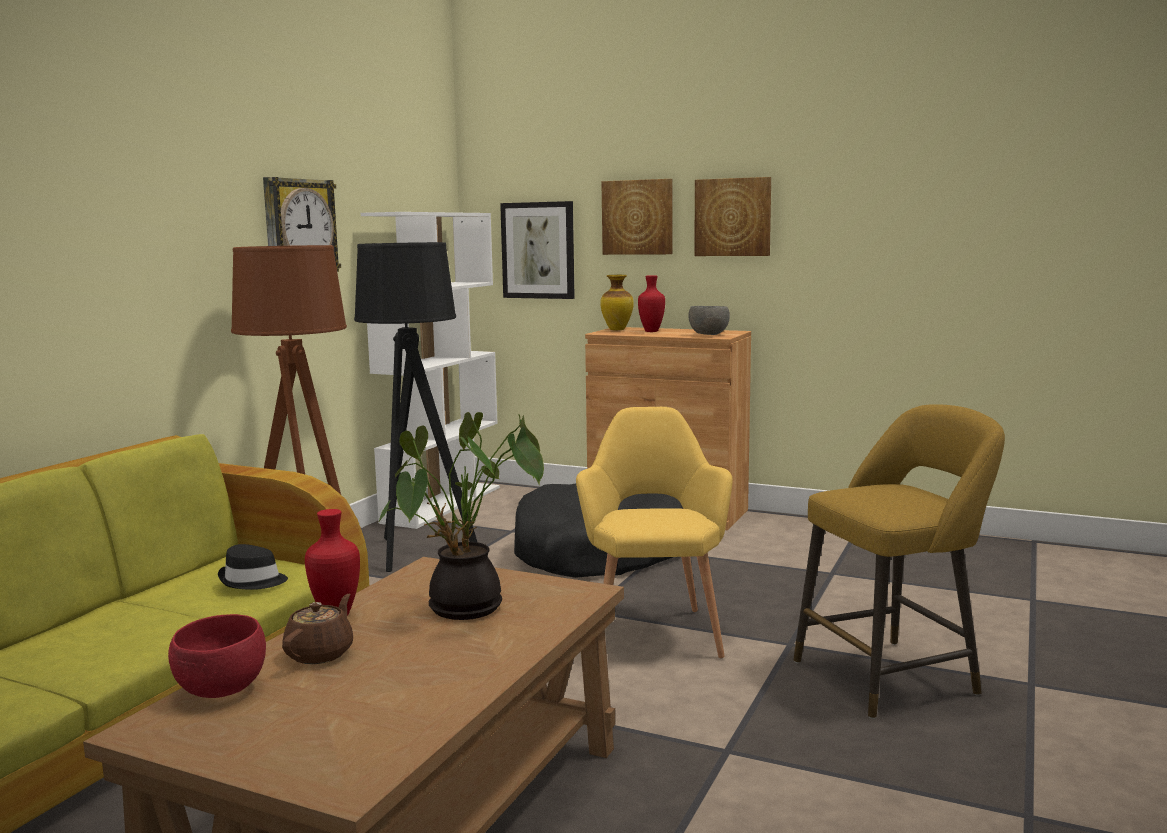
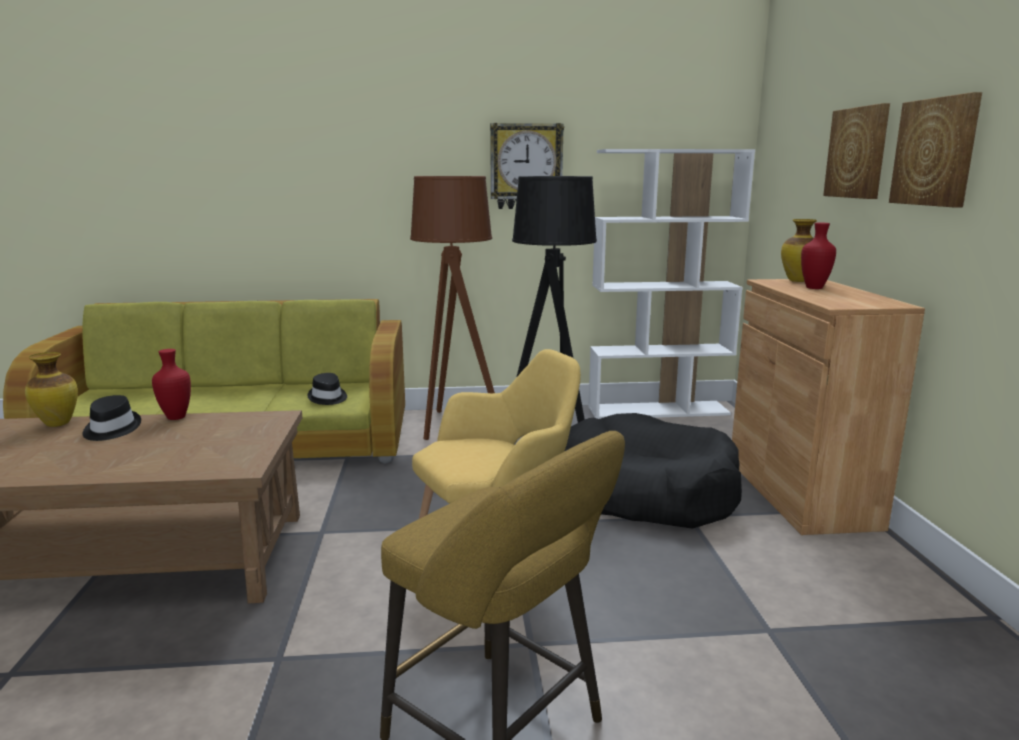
camera: 60 degrees right, 5 degrees up
red bowl [168,614,266,698] -> vase [25,352,78,427]
brown teapot [282,593,353,664] -> black hat [82,395,141,441]
potted plant [378,412,544,620] -> none
picture [500,201,575,299] -> none
grey bowl [689,306,730,335] -> none

